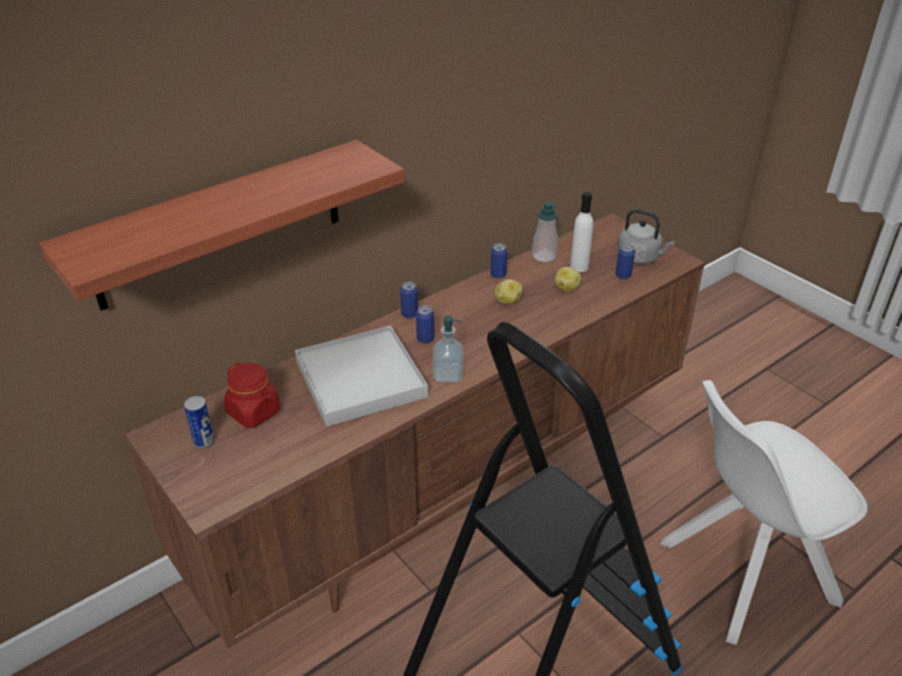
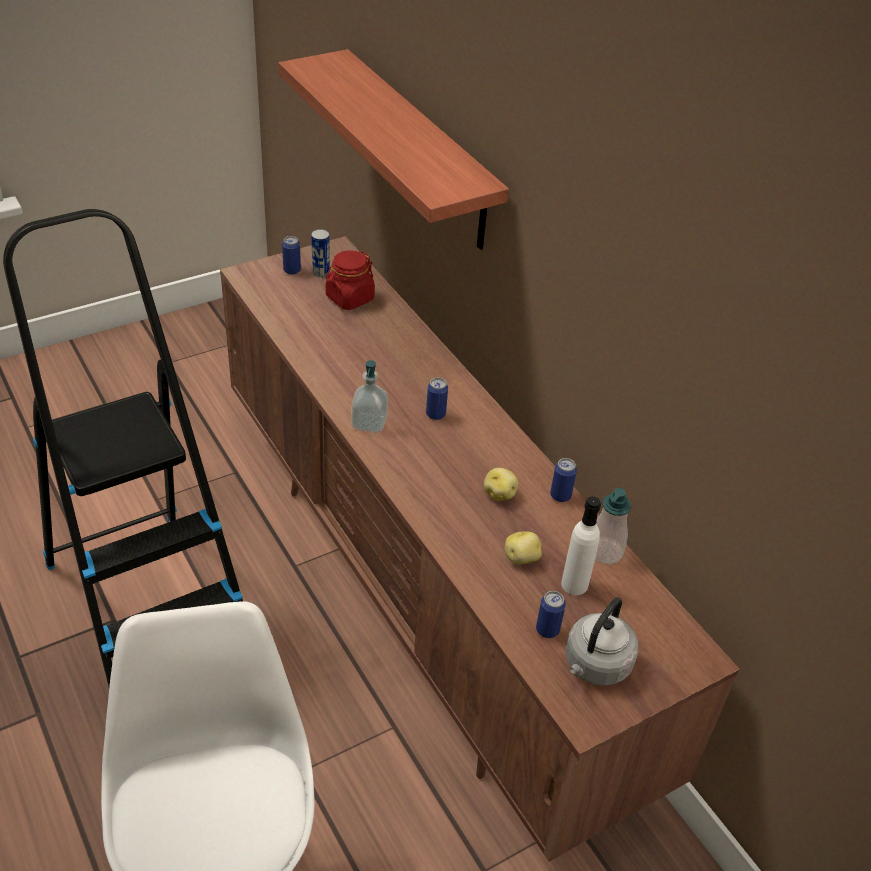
camera: 95 degrees right, 5 degrees up
white tray [295,326,428,427] -> none
can [400,282,418,319] -> can moved to [282,236,301,275]

